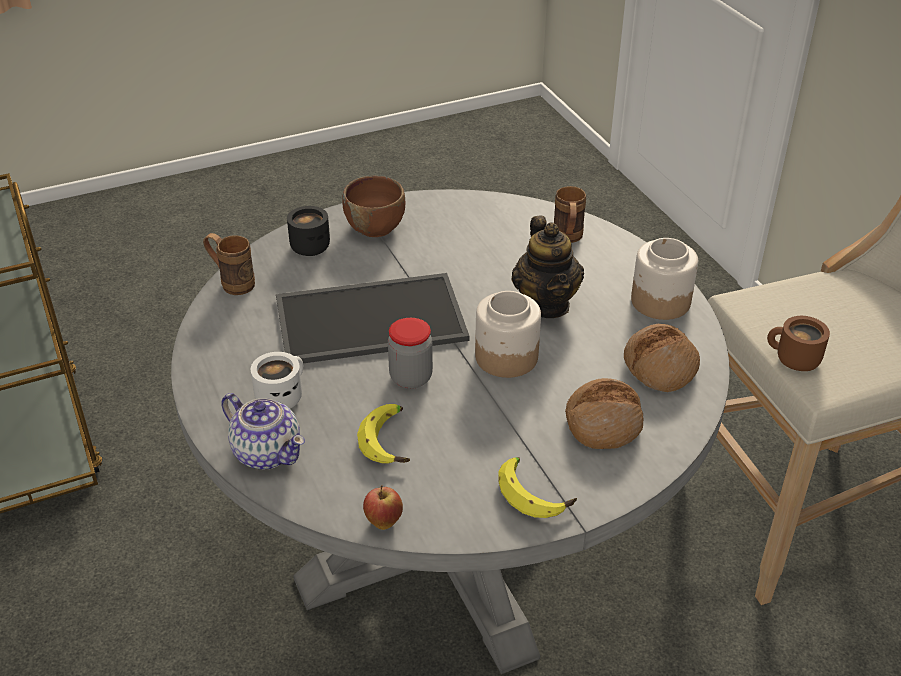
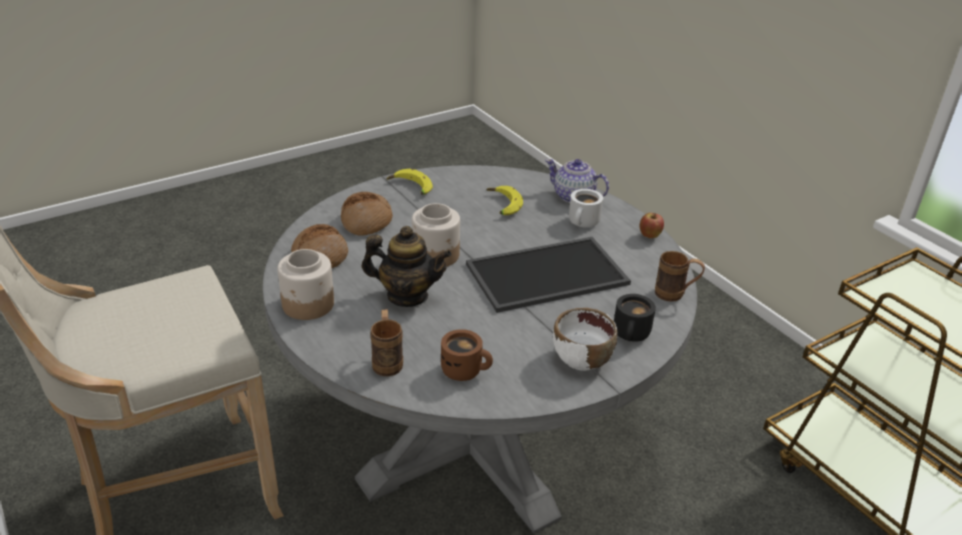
camera: 170 degrees right, 5 degrees down
brown bowl [342,176,405,237] -> white bowl [553,308,618,371]
apple [363,485,403,530] -> apple moved to [640,213,664,238]
jar [388,318,433,389] -> none
teapot [511,216,584,318] -> teapot turned 120 degrees clockwise [362,226,452,307]
brown mug [767,316,830,371] -> brown mug moved to [441,329,493,381]

